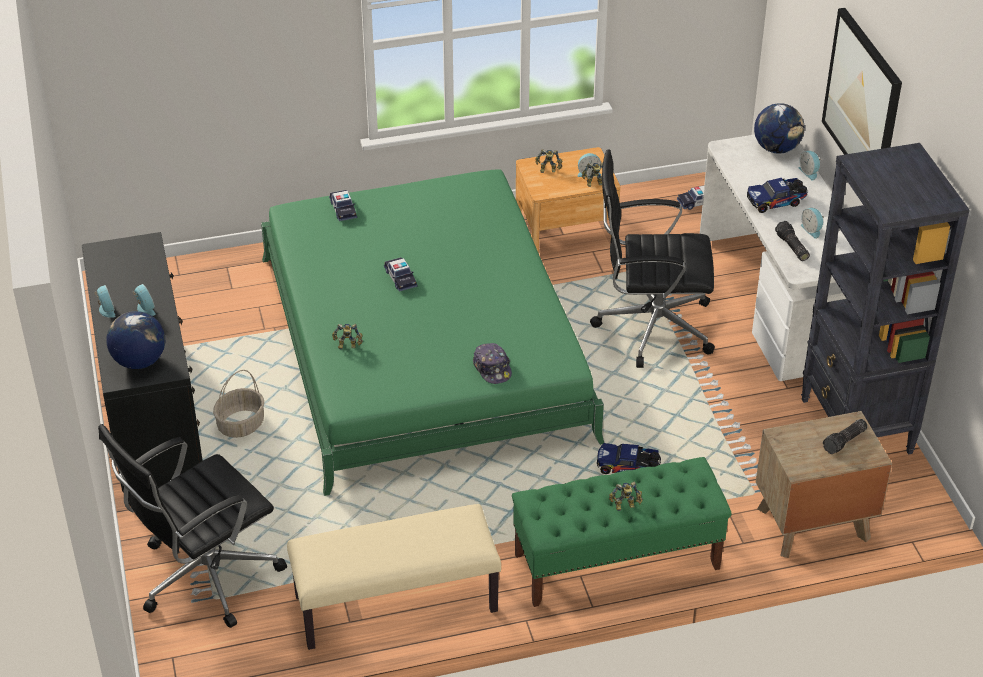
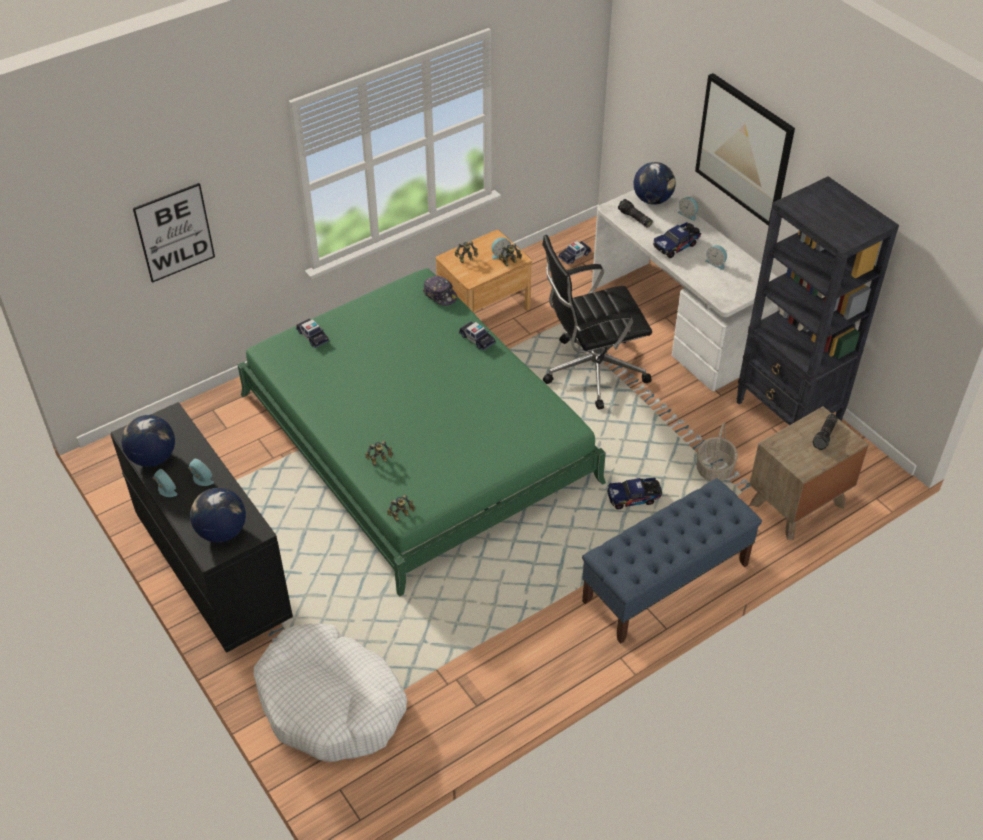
camera: 20 degrees left, 5 degrees up
black office chair [98,424,287,628] -> white dog bed [254,623,407,762]
basket [213,370,264,438] -> basket moved to [696,423,738,481]
beige bench [287,504,501,650] -> none
toy car [384,257,417,292] -> toy car moved to [459,322,496,351]
cap [473,343,512,384] -> cap moved to [423,276,457,306]
green bench [512,457,731,607] -> blue bench [582,478,762,644]
toy robot [609,481,643,511] -> toy robot moved to [387,494,415,522]
flashlight [775,221,810,261] -> flashlight moved to [618,199,653,228]
none -> globe [121,415,175,467]
none -> picture [133,183,215,283]

